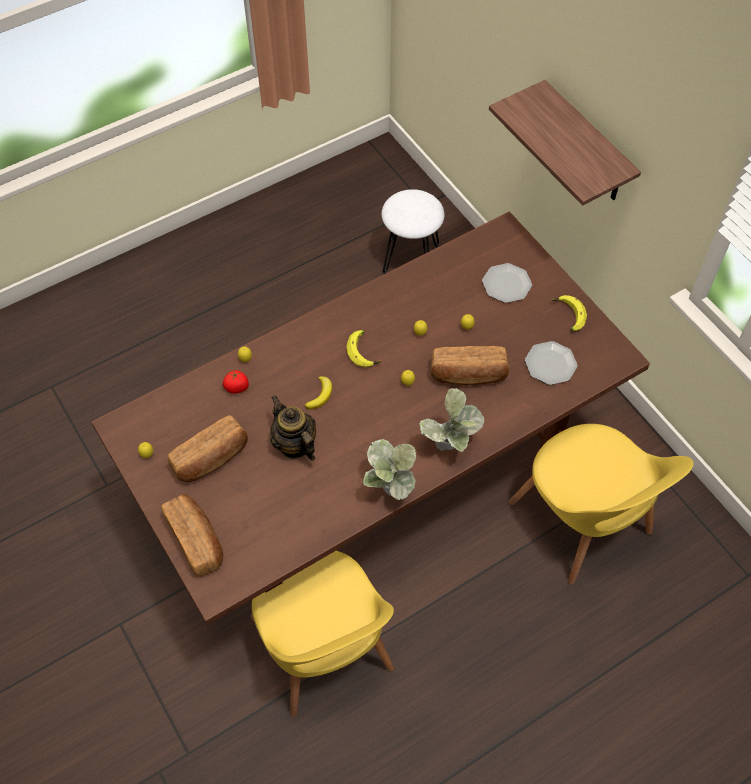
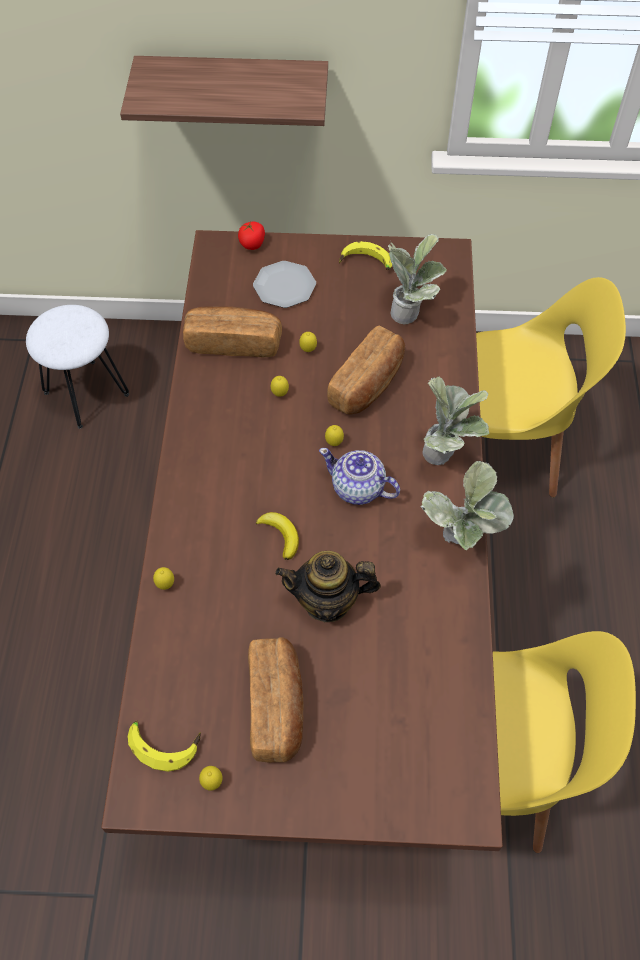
camera: 55 degrees left, 0 degrees up
bread [161,494,223,577] -> bread moved to [183,306,282,358]
tomato [223,370,249,394] -> tomato moved to [238,221,265,250]
banana [346,330,381,367] -> banana moved to [127,721,201,772]
plate [525,341,578,385] -> potted plant [387,234,447,324]
none -> teapot [319,448,400,505]

